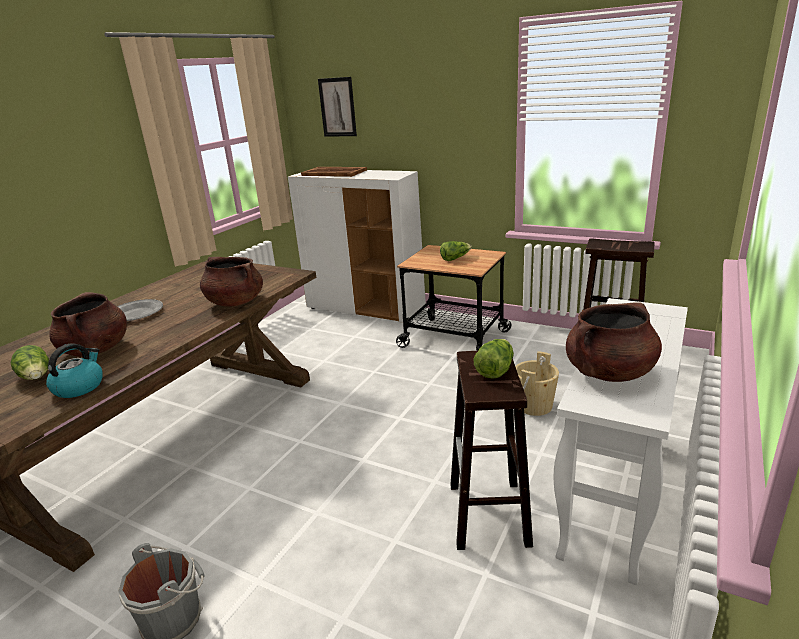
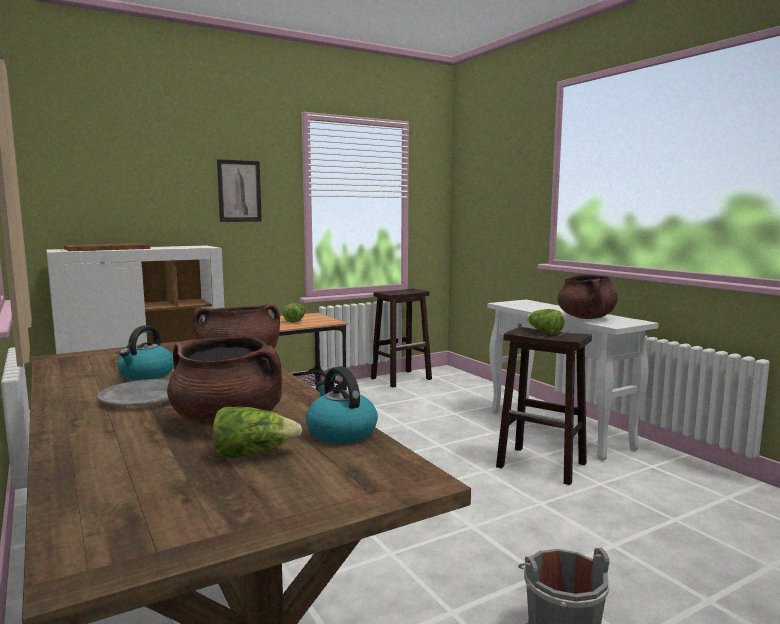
camera: 60 degrees left, 15 degrees down
picture [318,77,357,136] -> picture moved to [217,159,262,222]
beige bucket [515,351,559,416] -> none
none -> kettle [117,325,174,381]

